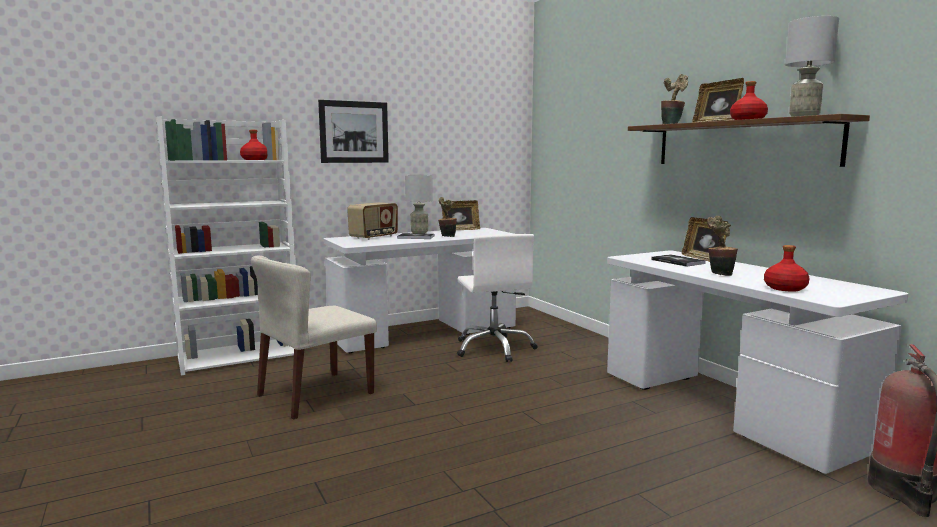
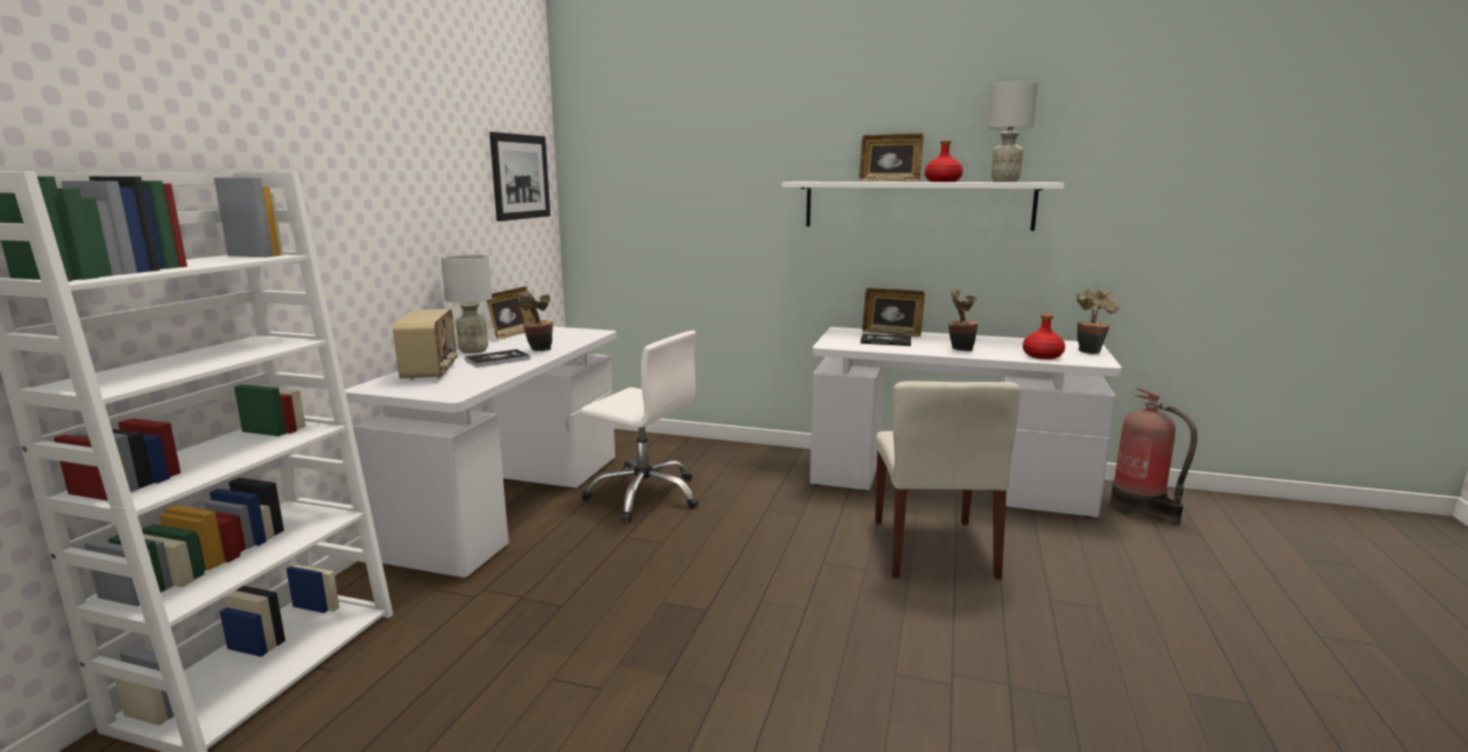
camera: 45 degrees left, 5 degrees up
red bottle [240,130,267,160] -> none
beige chair [251,255,377,420] -> beige chair moved to [875,381,1020,579]
picture [318,100,389,163] -> picture moved to [489,132,550,221]
brown shelf [628,114,870,167] -> white shelf [782,182,1064,231]
potted plant [661,74,688,124] -> potted plant moved to [1077,289,1119,354]

